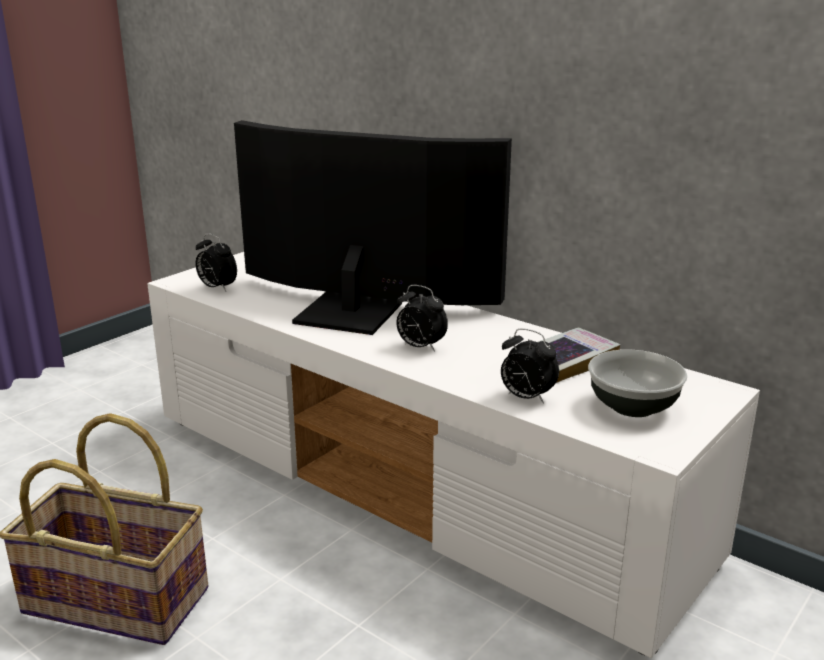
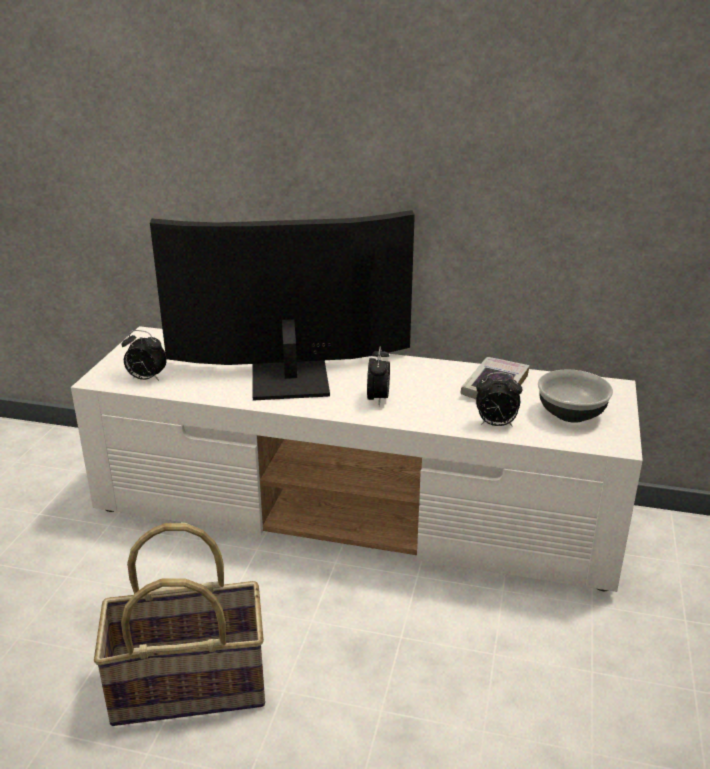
camera: 25 degrees left, 5 degrees up
alarm clock [396,285,448,352] -> alarm clock turned 90 degrees counterclockwise [367,346,390,406]

